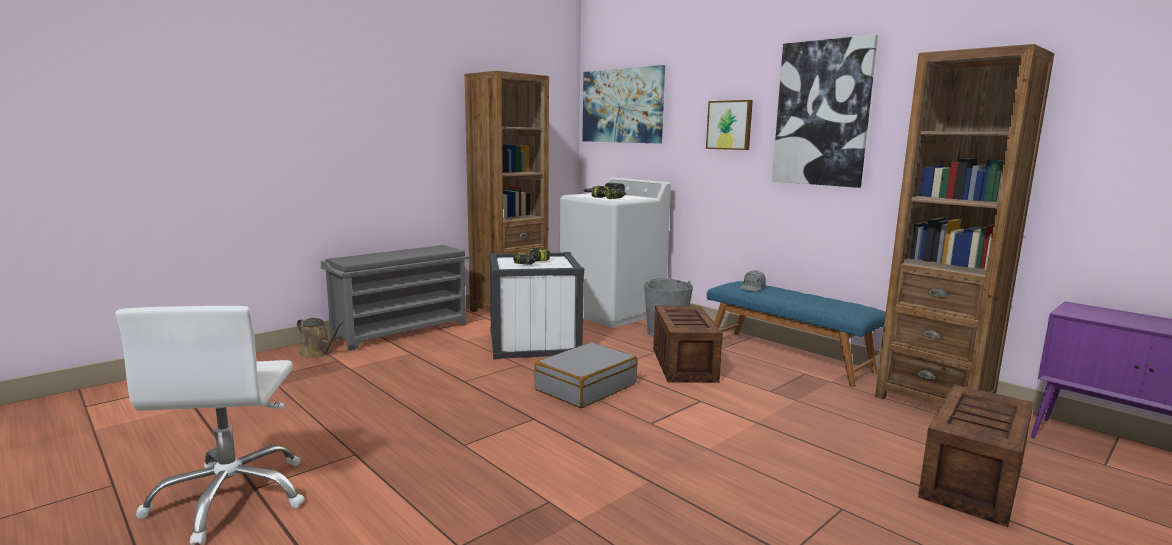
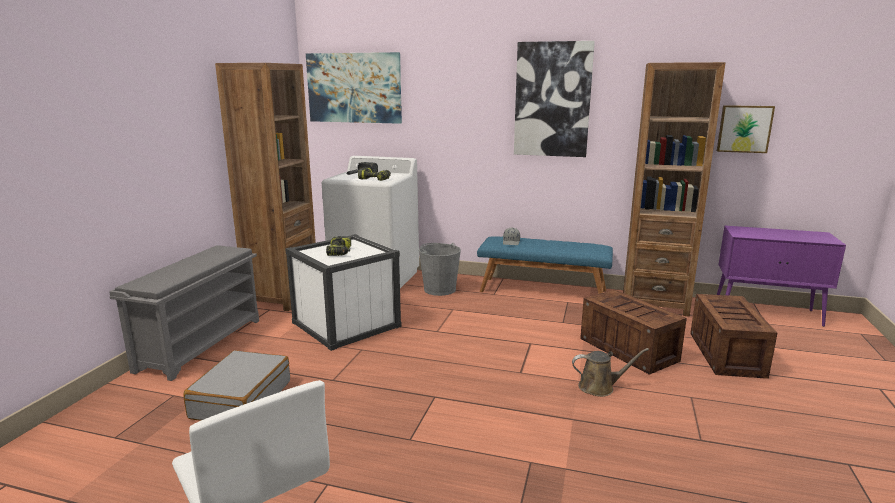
camera: 30 degrees left, 5 degrees up
brown watering can [297,318,344,358] -> brown watering can moved to [572,348,649,397]
grey suitcase [534,342,637,408] -> grey suitcase moved to [184,350,290,421]
crate [653,306,723,383] -> crate moved to [580,289,687,375]
picture [706,100,753,150] -> picture moved to [717,105,775,153]

